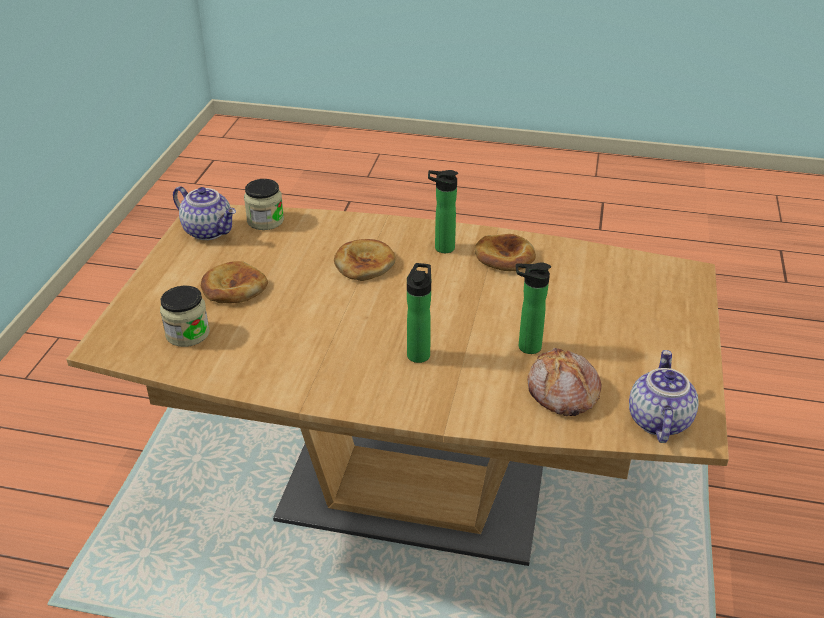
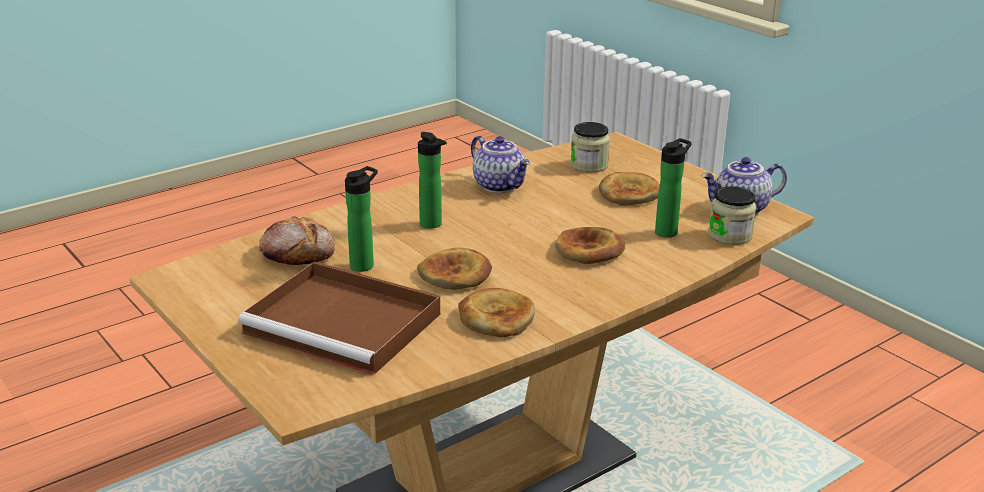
camera: 130 degrees right, 10 degrees down
bottle [428,170,458,253] -> bottle moved to [655,138,692,237]
teapot [629,350,699,443] -> teapot moved to [471,136,530,193]
none -> brown tray [238,261,440,375]
none -> bread [417,248,492,290]

